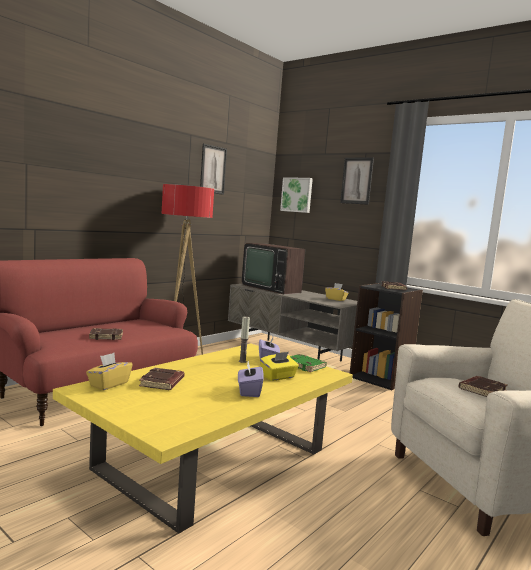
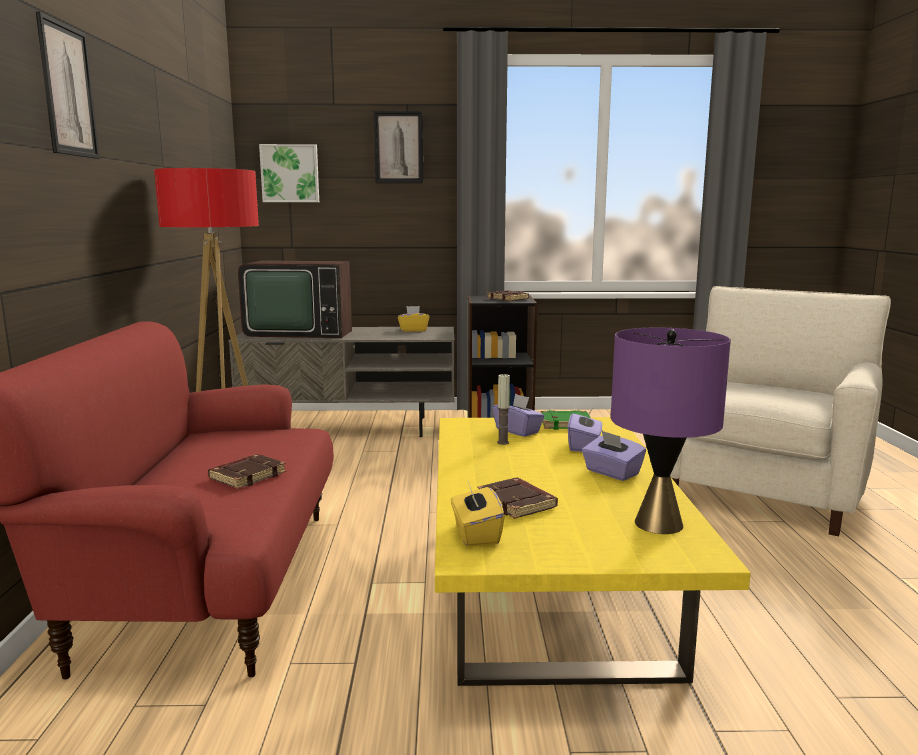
camera: 40 degrees left, 5 degrees up
picture [200,144,227,195] -> picture moved to [36,11,100,159]
yellow tissue box [260,352,299,381] -> purple tissue box [568,409,602,452]
brown book [458,376,508,397] -> none
none -> purple table lamp [611,328,731,534]

